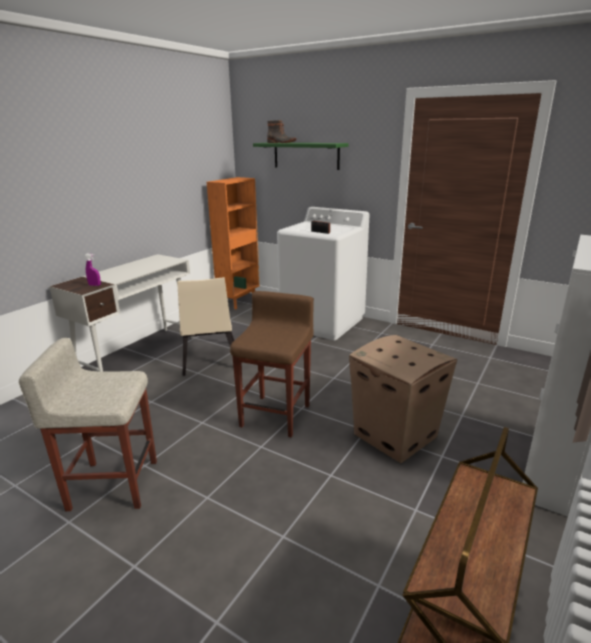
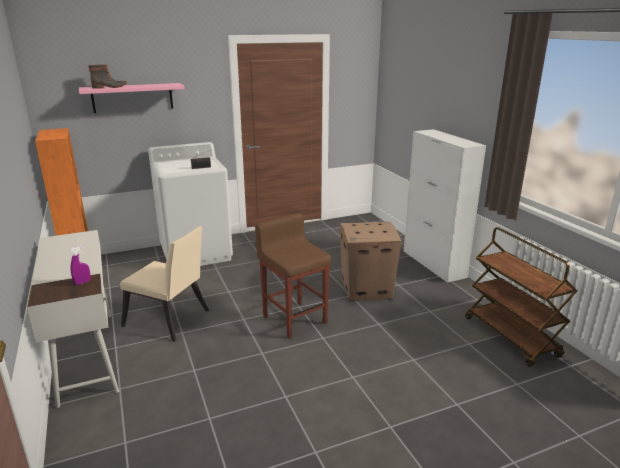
camera: 55 degrees left, 0 degrees up
beige stool [19,338,157,511] -> none
green shelf [253,142,349,170] -> pink shelf [79,83,185,113]

